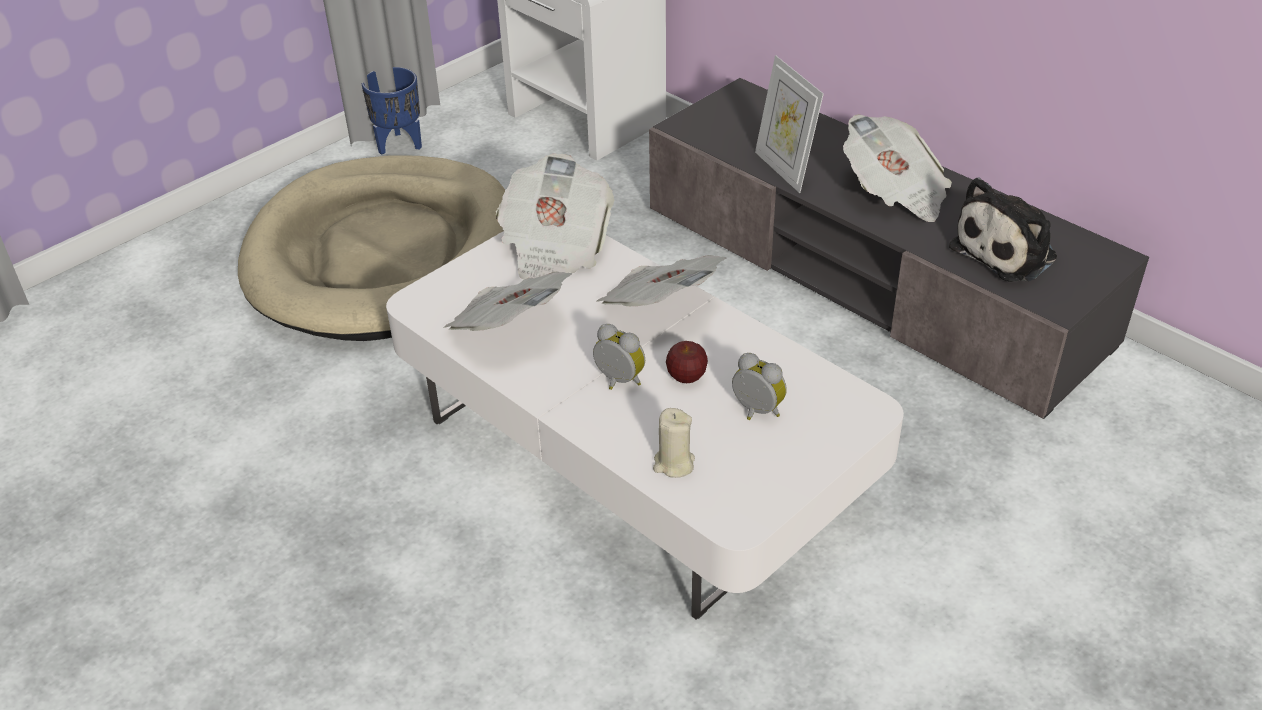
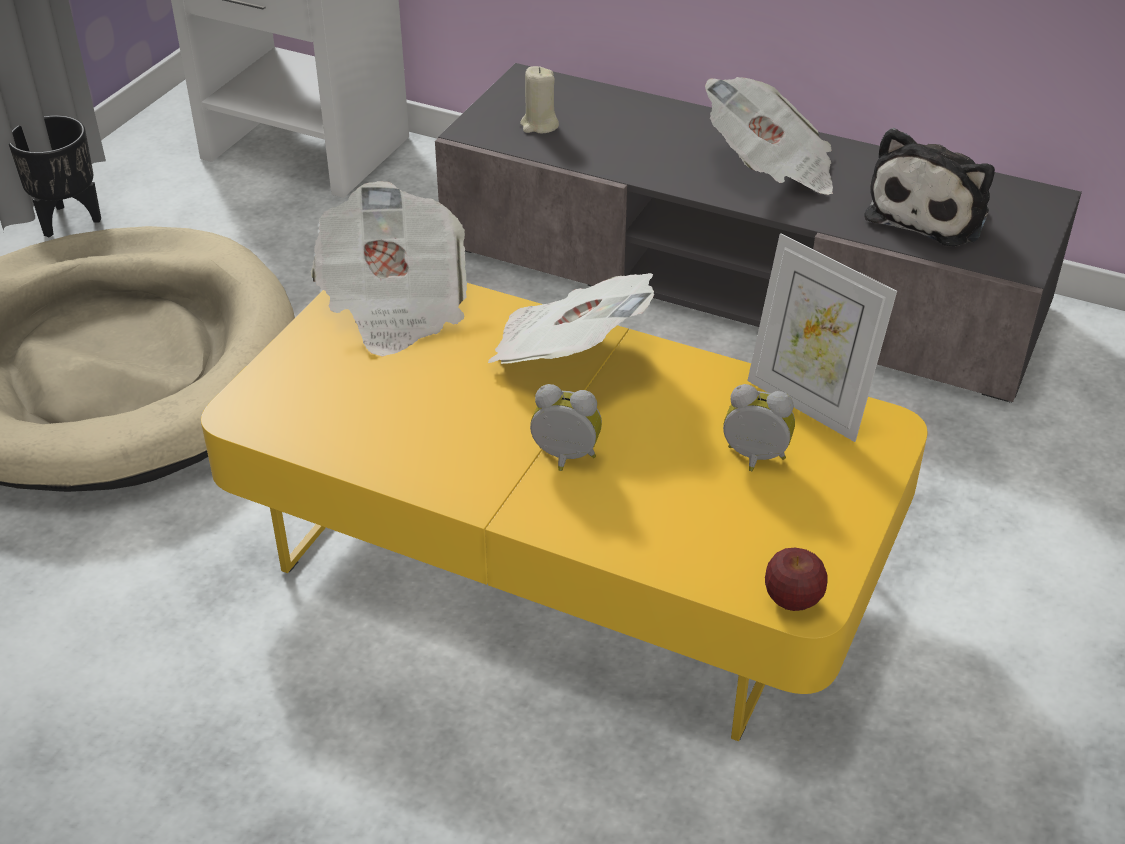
camera: 20 degrees left, 0 degrees up
blue planter [362,67,422,155] -> black planter [9,116,101,237]
white coffee table [386,231,904,619] -> yellow coffee table [201,283,927,741]
newspaper [444,271,572,331] -> none
beige candle [653,408,695,478] -> beige candle moved to [520,66,559,133]
apple [666,341,708,383] -> apple moved to [765,548,828,611]
picture frame [755,55,824,193] -> picture frame moved to [747,233,897,442]

